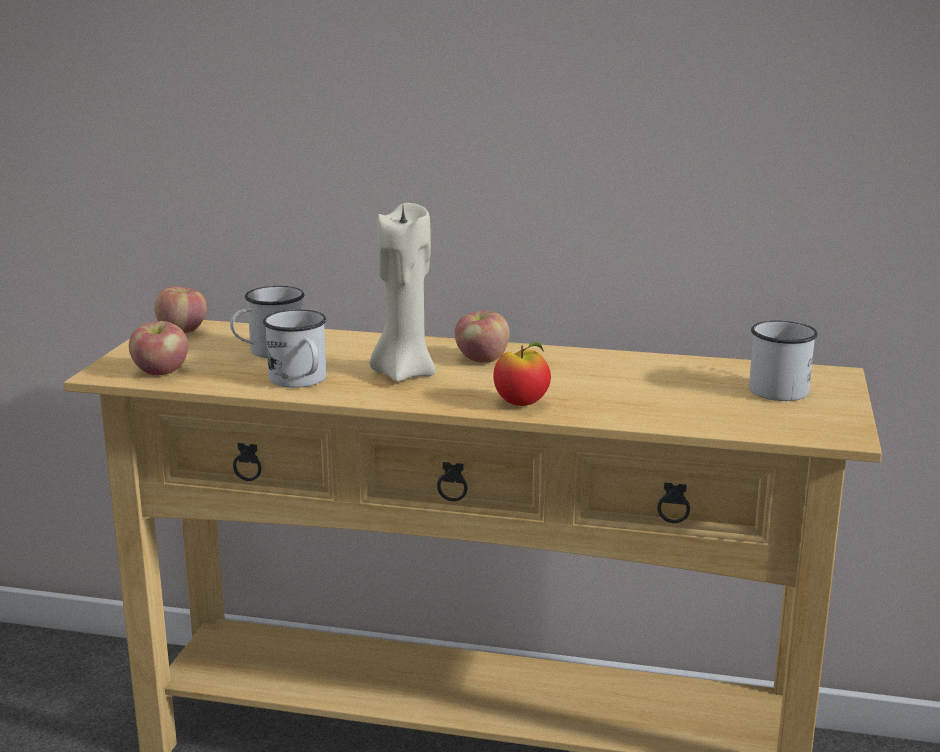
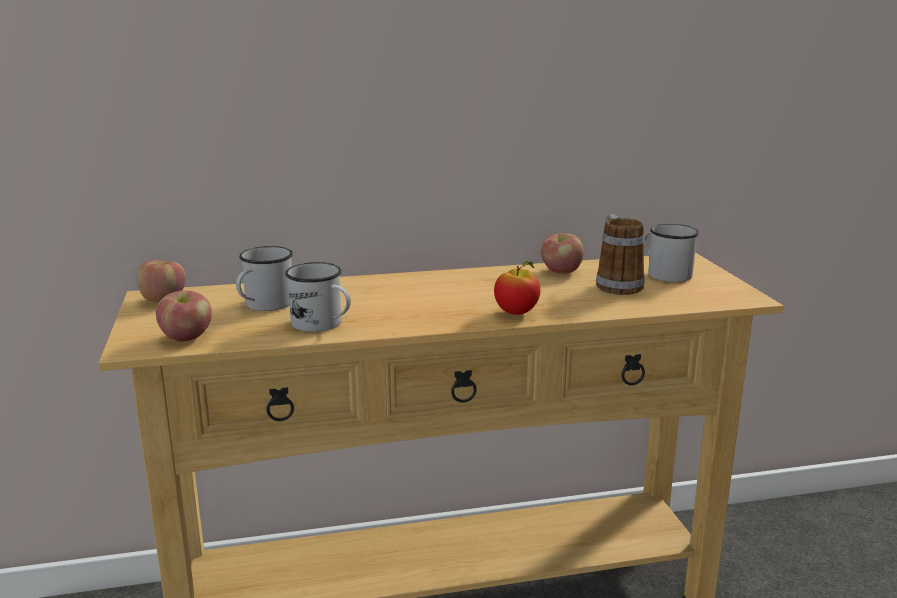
camera: 25 degrees left, 0 degrees up
beige candle [370,203,436,382] -> none
apple [455,311,510,363] -> apple moved to [541,233,584,274]
none -> mug [596,214,645,295]

